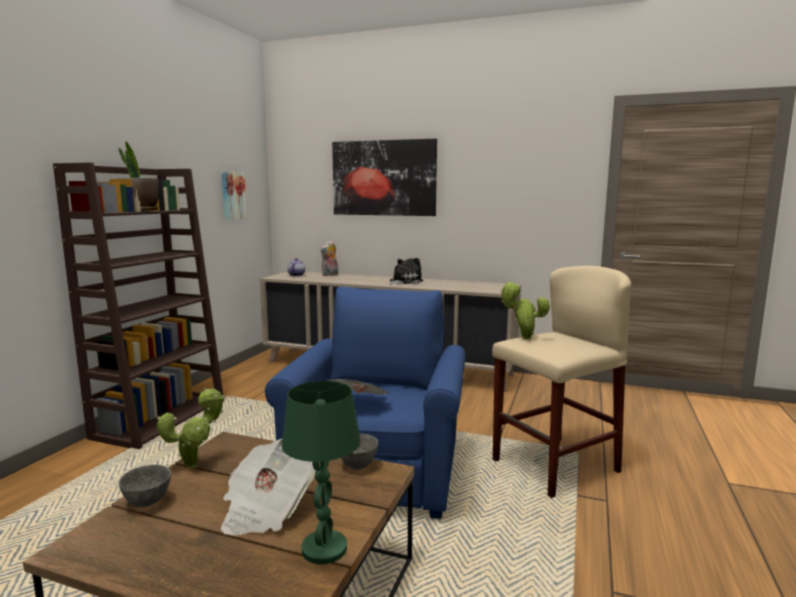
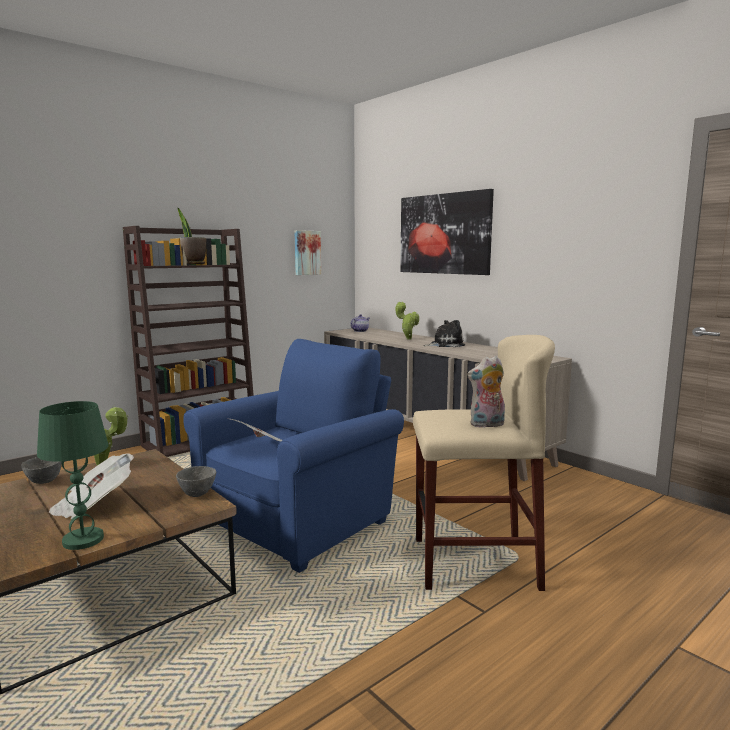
camera: 30 degrees right, 0 degrees up
plush toy [320,241,338,276] -> plush toy moved to [467,356,505,428]
potted plant [500,282,550,339] -> potted plant moved to [395,301,419,340]

